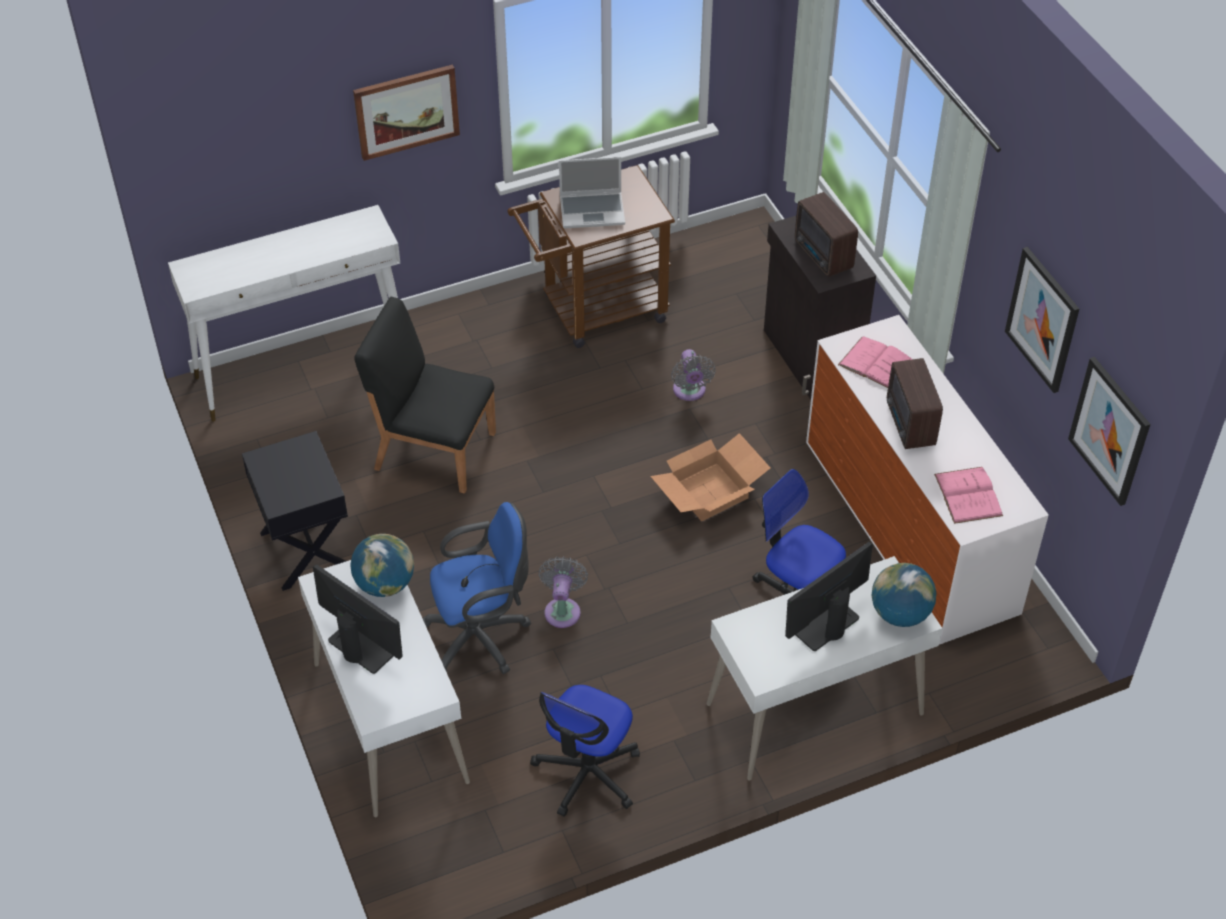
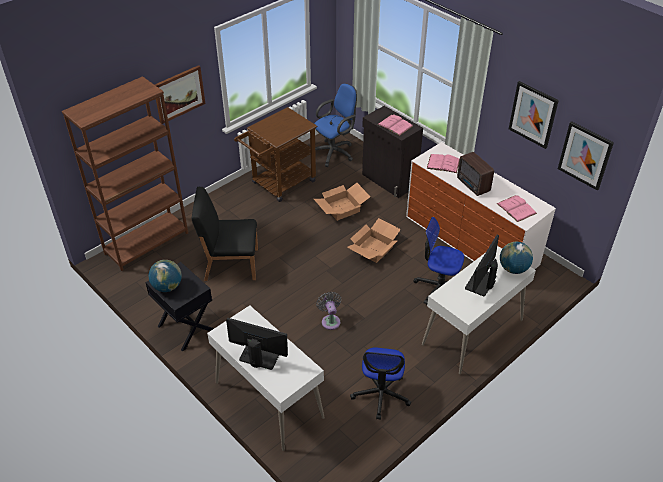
camera: 20 degrees left, 5 degrees down
white console table [168,205,400,422] -> brown bookcase [62,76,188,271]
globe [350,534,414,597] -> globe moved to [148,260,182,292]
blue office chair [423,502,531,674] -> blue office chair moved to [314,83,357,167]
laptop [559,157,625,229] -> none
grey fan [671,349,716,401] -> cardboard box [314,183,370,221]
radio [795,192,858,277] -> pink book [377,114,413,136]

